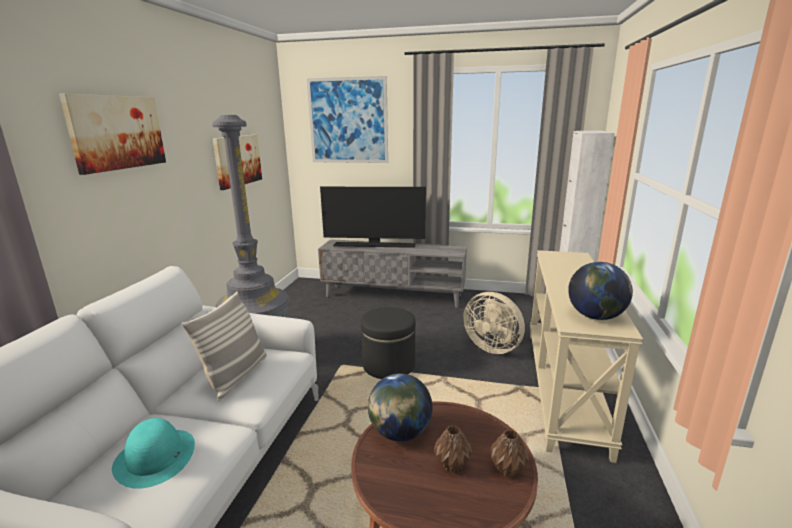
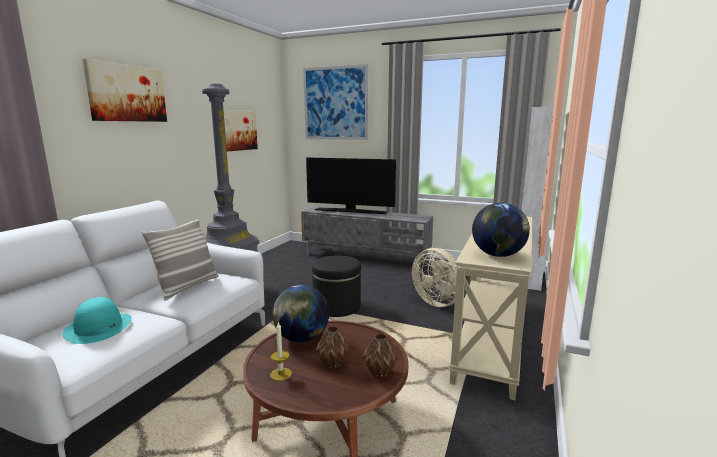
camera: 10 degrees right, 5 degrees down
none -> candle [270,322,292,381]

